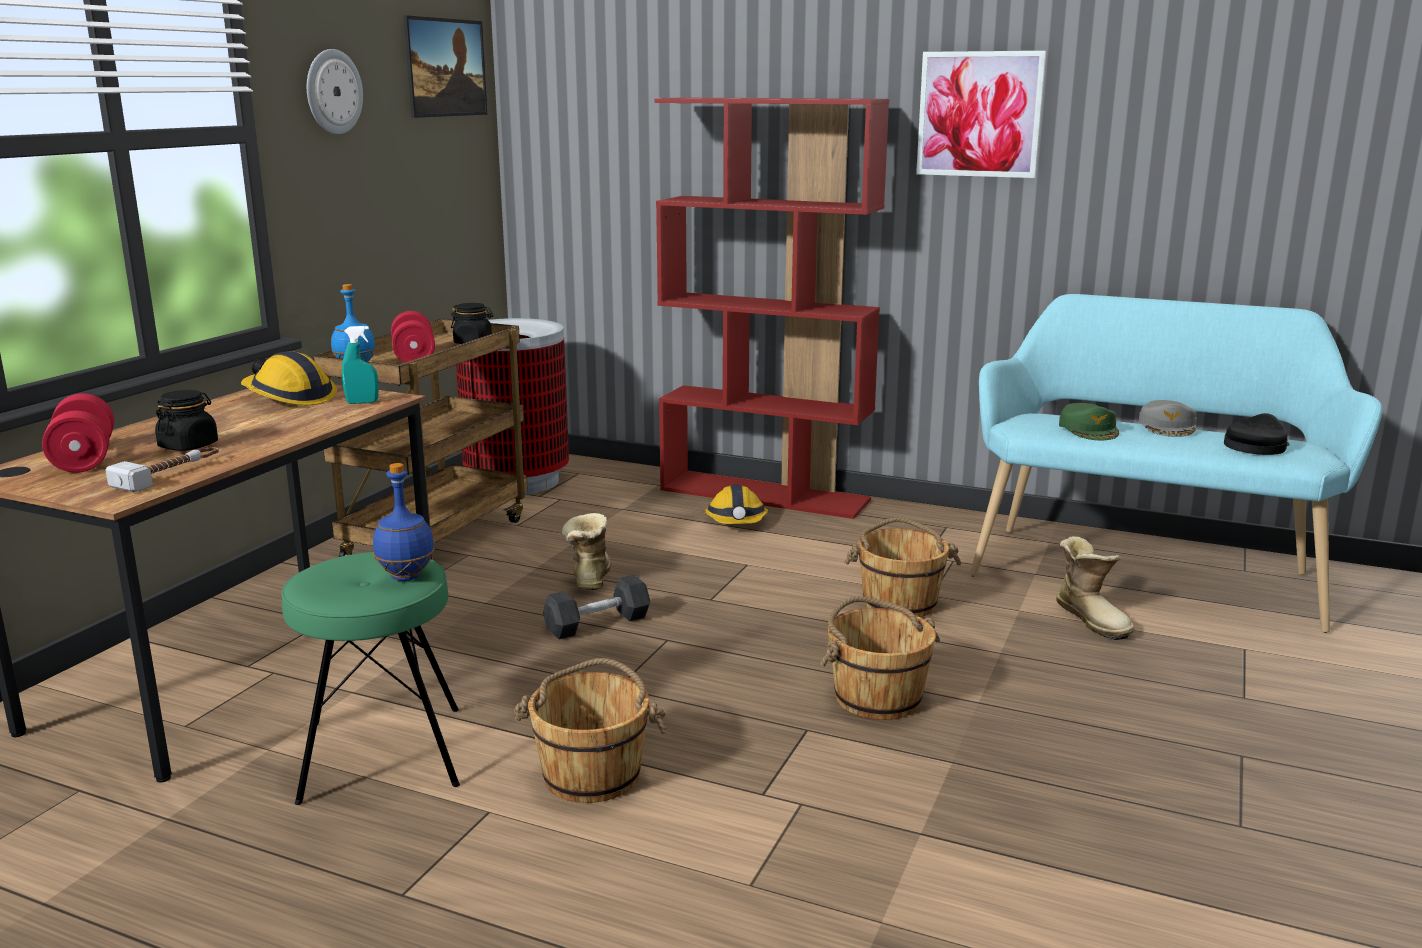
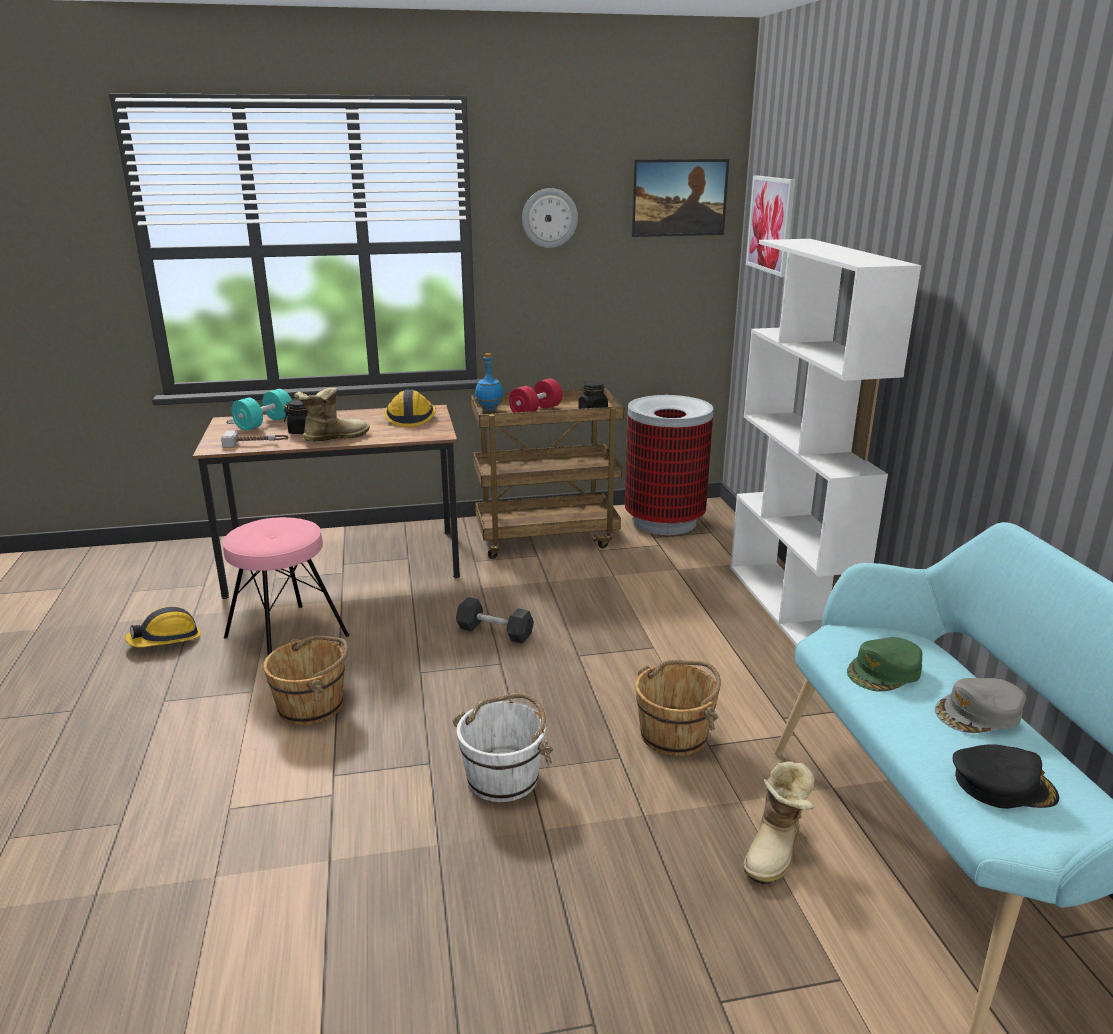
camera: 55 degrees right, 5 degrees up
red dumbbell [42,393,114,473] -> turquoise dumbbell [231,389,292,430]
green stool [281,552,460,805] -> pink stool [223,517,349,655]
turquoise spray bottle [342,326,379,404] -> none
blue bottle [373,463,435,581] -> none
boot [562,513,610,590] -> boot moved to [294,388,370,442]
red bookcase [655,98,889,519] -> white bookcase [730,239,921,646]
hard hat [704,485,768,524] -> hard hat moved to [125,607,201,647]
brown bucket [820,596,940,720] -> white bucket [453,693,553,802]
picture [916,51,1046,178] -> picture moved to [746,175,795,277]

